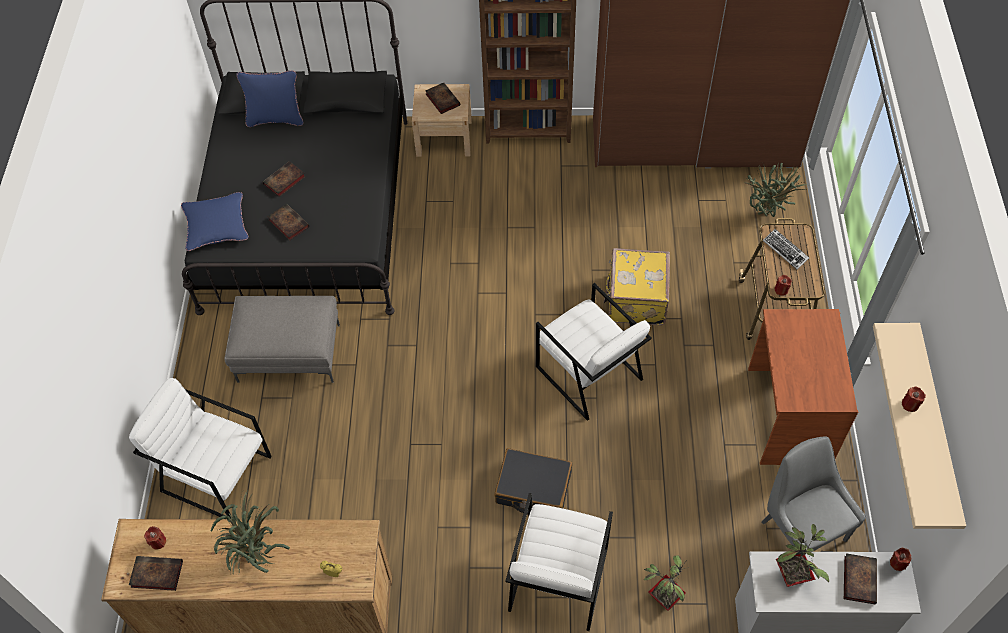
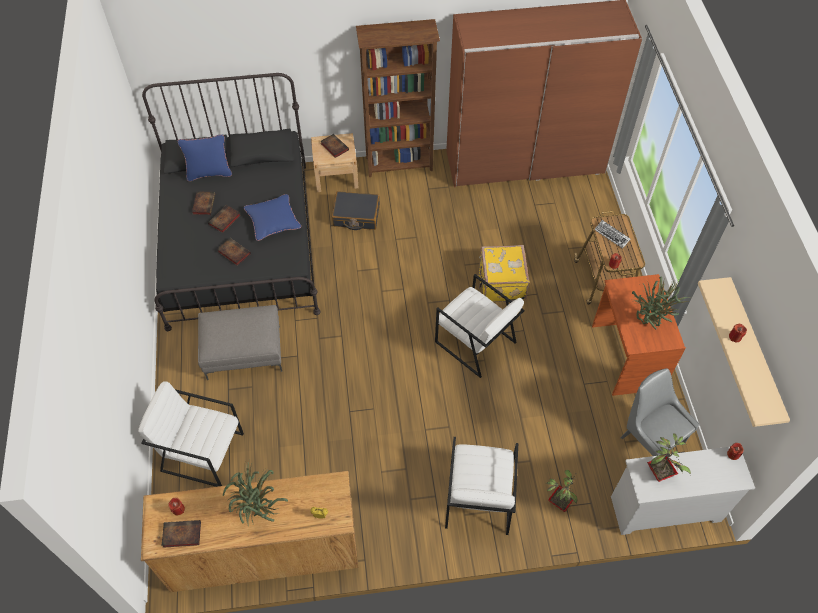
camera: 10 degrees left, 0 degrees up
blue pillow [181,192,249,251] -> blue pillow moved to [244,194,301,241]
black suitcase [494,448,572,514] -> black suitcase moved to [332,191,380,230]
potted plant [745,162,810,217] -> potted plant moved to [632,276,691,329]
book [844,553,877,604] -> book moved to [192,191,215,215]

